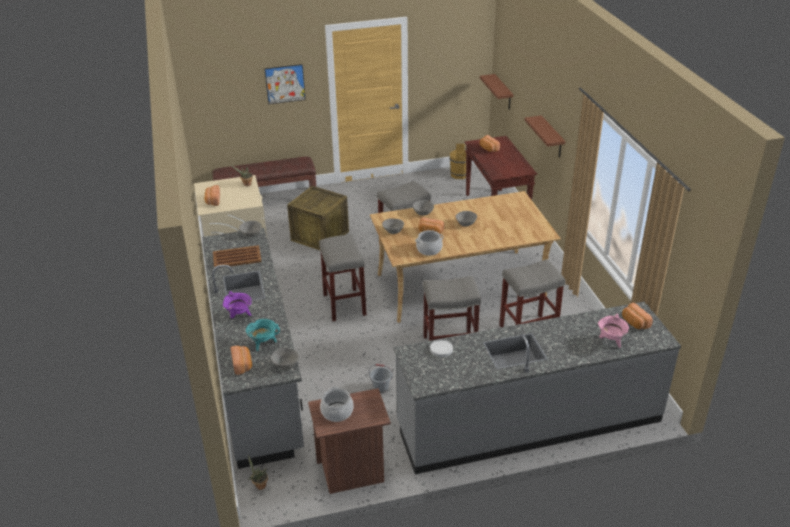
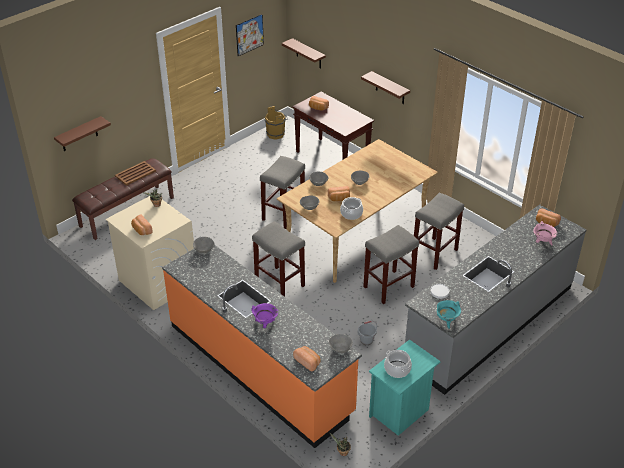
camera: 30 degrees left, 5 degrees up
grey counter [202,228,304,469] -> orange counter [162,245,362,448]
brown tray [213,245,262,268] -> brown tray moved to [115,161,156,186]
turquoise cooking pot [246,319,280,351] -> turquoise cooking pot moved to [437,300,461,329]
picture [264,64,306,104] -> picture moved to [236,14,264,56]
crate [287,186,349,250] -> none
brown nightstand [308,388,391,494] -> turquoise nightstand [369,339,440,436]
none -> brown shelf [54,116,111,151]

